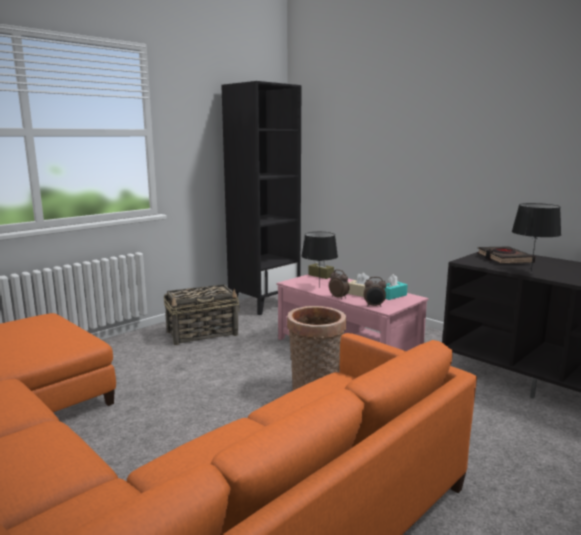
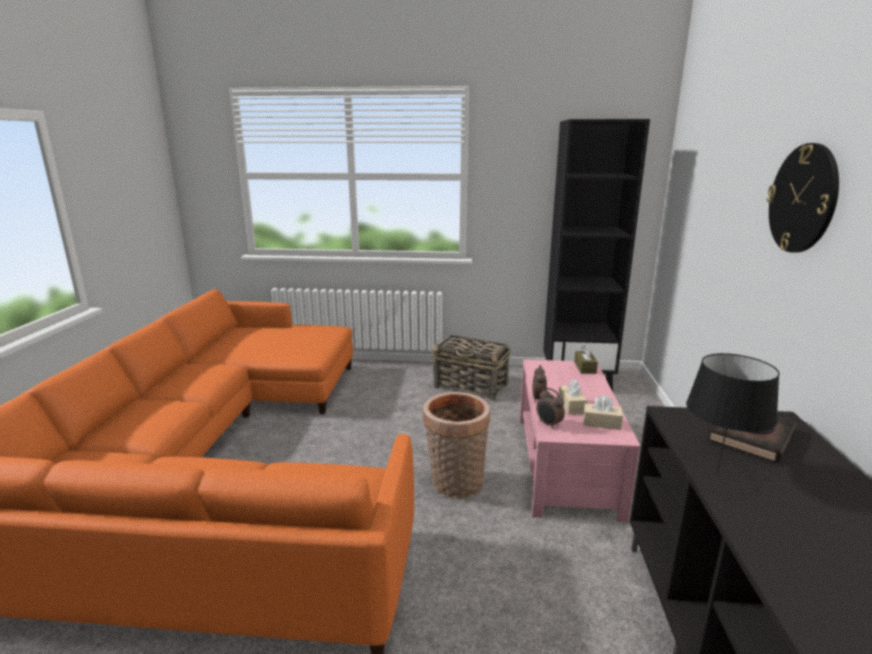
camera: 50 degrees right, 5 degrees up
black table lamp [301,232,338,282] -> none
turquoise tissue box [384,274,408,300] -> beige tissue box [583,395,623,430]
none -> wall clock [767,143,839,252]

